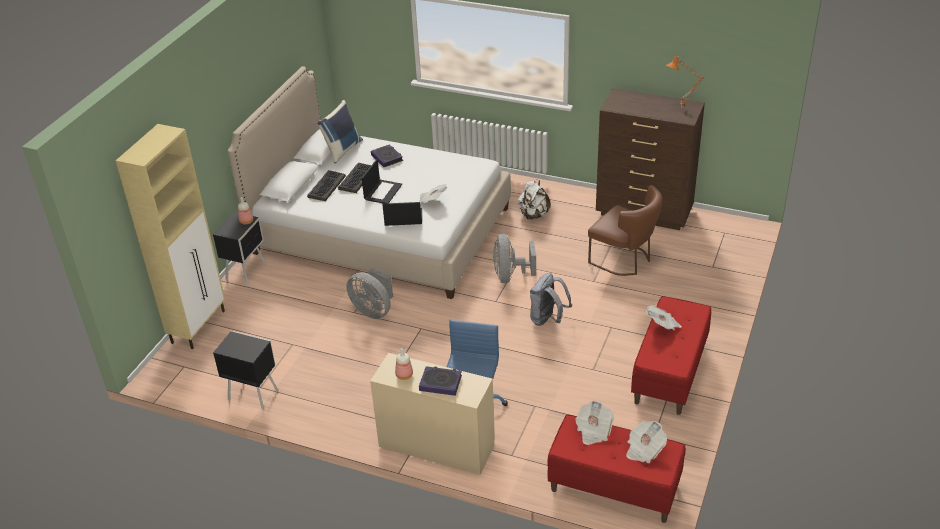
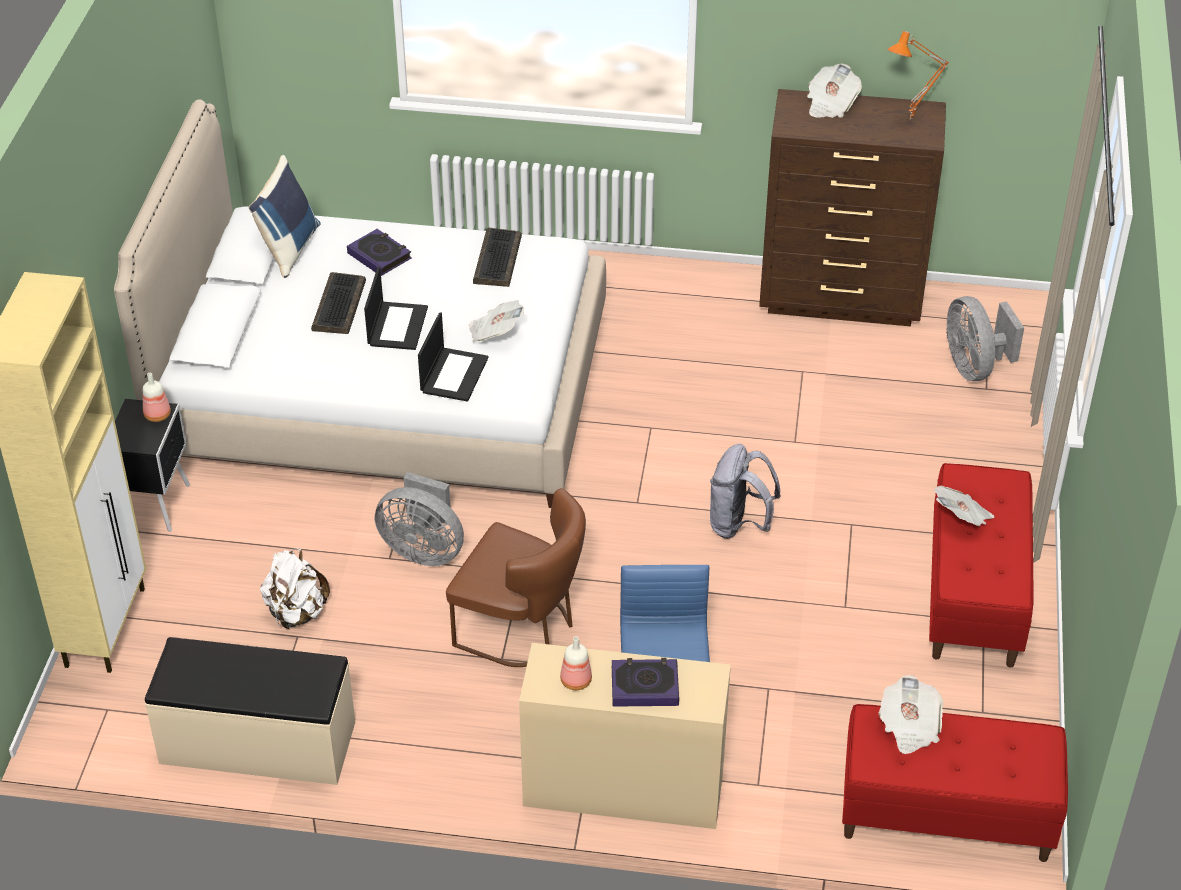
camera: 15 degrees left, 5 degrees up
black nightstand [213,331,278,410] -> beige bench [145,637,355,785]
keyboard [307,170,346,201] -> keyboard moved to [473,228,522,287]
laptop [382,202,422,226] -> laptop turned 120 degrees clockwise [418,312,489,402]
grey fan [493,233,536,283] -> grey fan moved to [946,296,1024,381]
white backpack [518,179,551,220] -> white backpack moved to [260,548,330,629]
brown chair [588,185,663,276] -> brown chair moved to [446,488,586,667]
newspaper [626,421,667,463] -> newspaper moved to [807,63,862,118]

